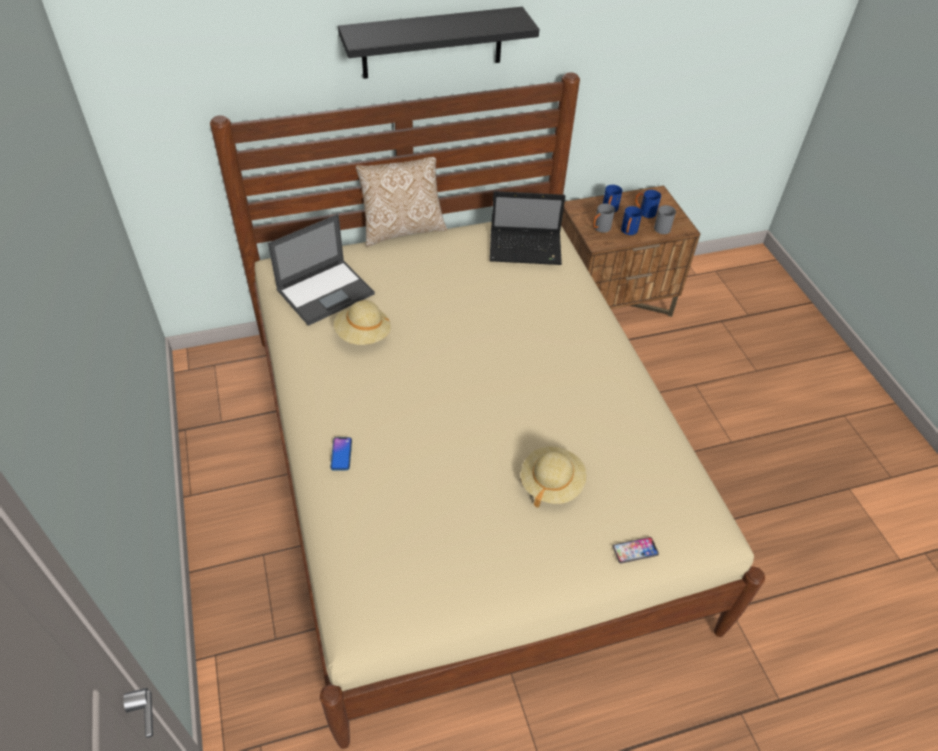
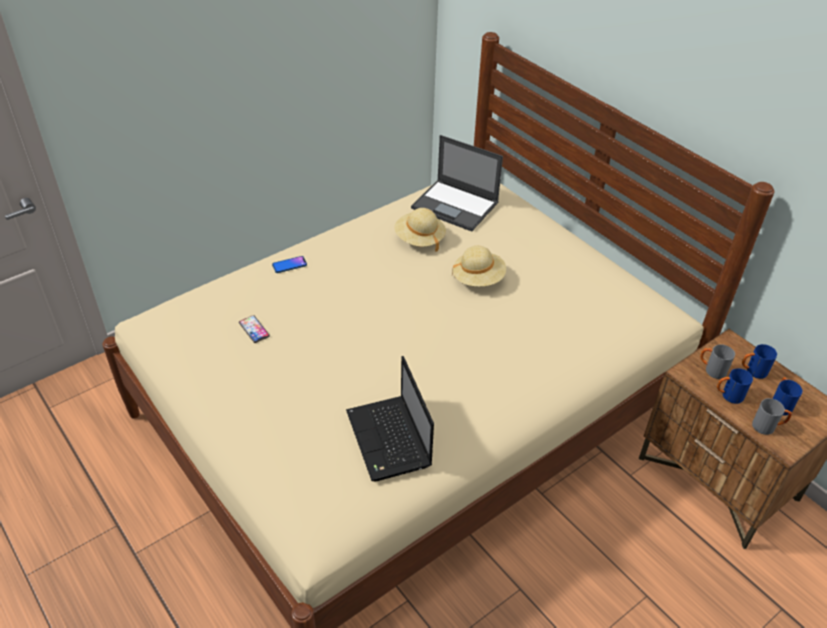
camera: 70 degrees right, 5 degrees down
black shelf [338,7,539,79] -> none
pillow [356,149,447,247] -> none
laptop [490,191,566,265] -> laptop moved to [346,356,434,481]
beige hat [521,446,586,508] -> beige hat moved to [452,246,506,287]
phone [613,537,659,564] -> phone moved to [239,315,270,343]

